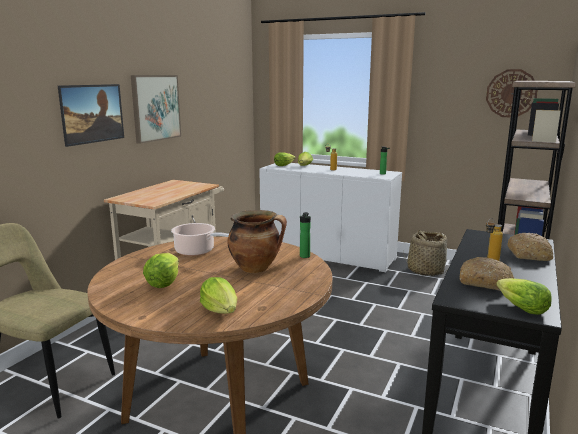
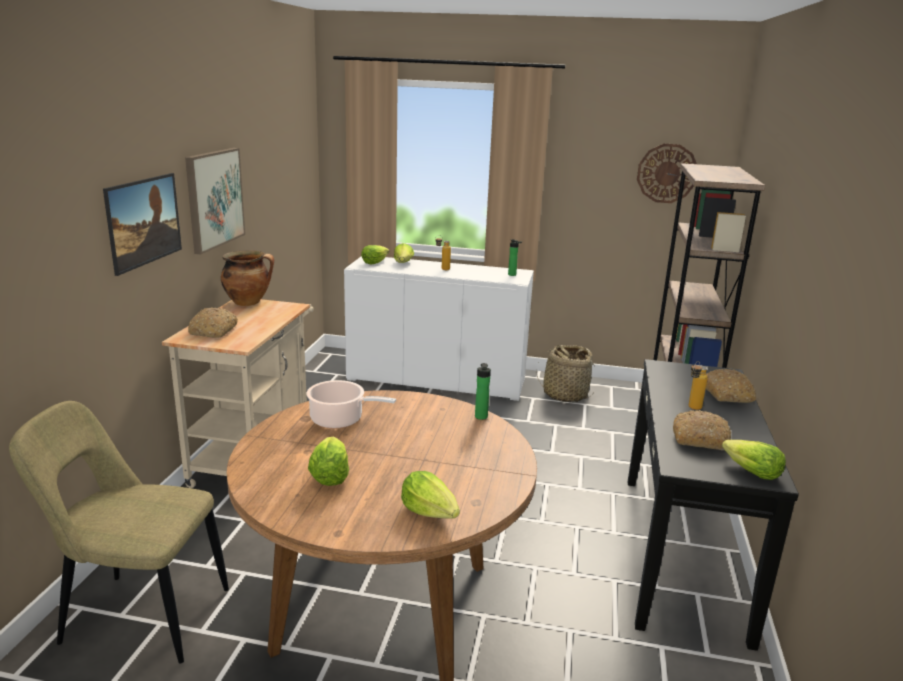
camera: 15 degrees left, 5 degrees up
cooking pot [227,210,287,273] -> cooking pot moved to [221,250,274,306]
none -> bread [188,307,238,338]

